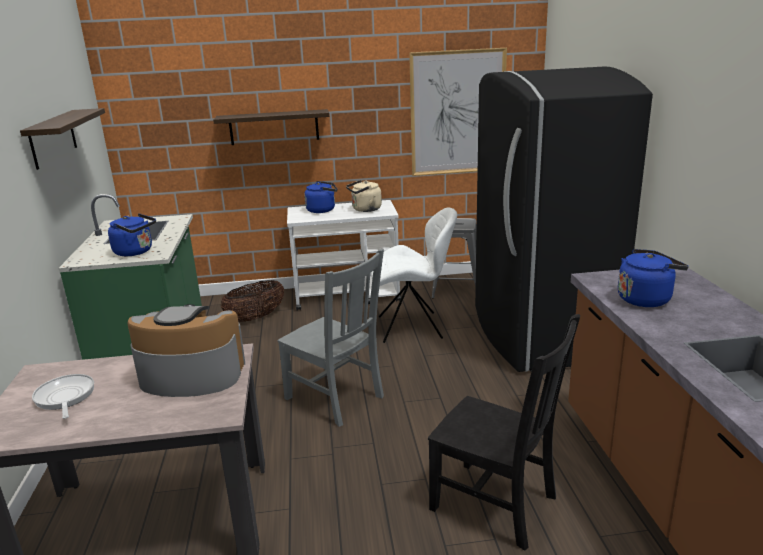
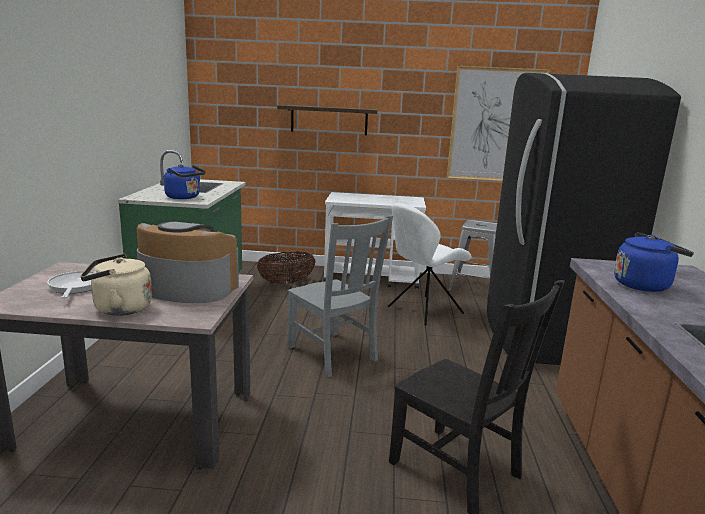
camera: 10 degrees right, 5 degrees down
shelf [20,108,105,170] -> none
blue kettle [304,181,337,213] -> none
beige kettle [346,180,382,212] -> beige kettle moved to [80,254,152,316]
white chair [371,208,457,343] -> white chair turned 135 degrees clockwise [388,203,472,326]

